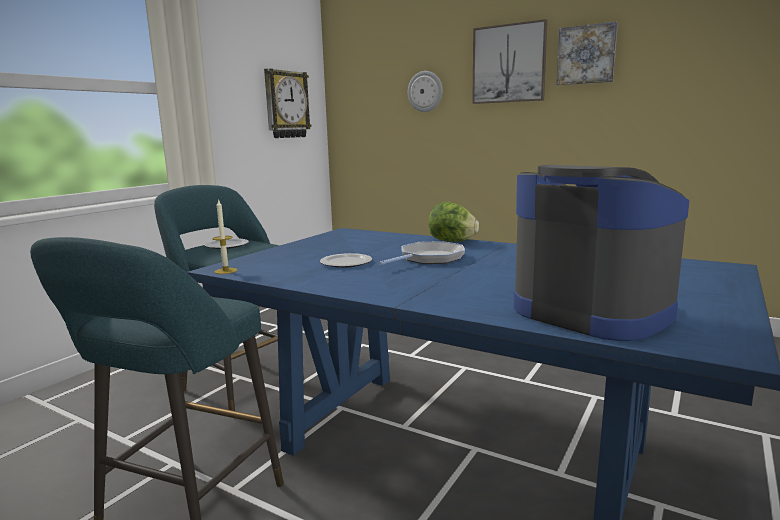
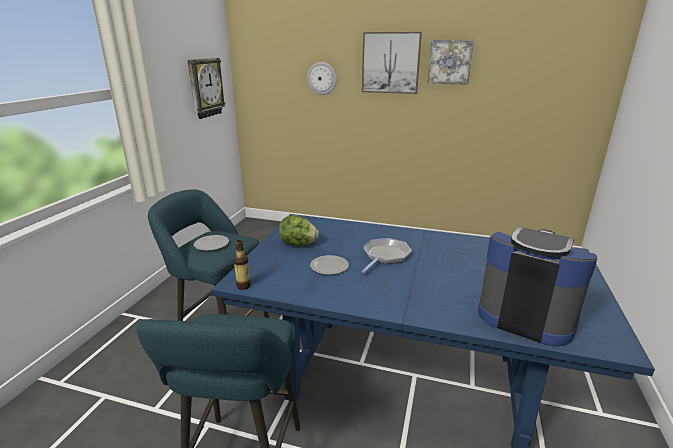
camera: 15 degrees left, 10 degrees up
candle [212,199,237,274] -> bottle [234,240,251,290]
lettuce [429,202,479,242] -> lettuce moved to [279,215,319,246]

